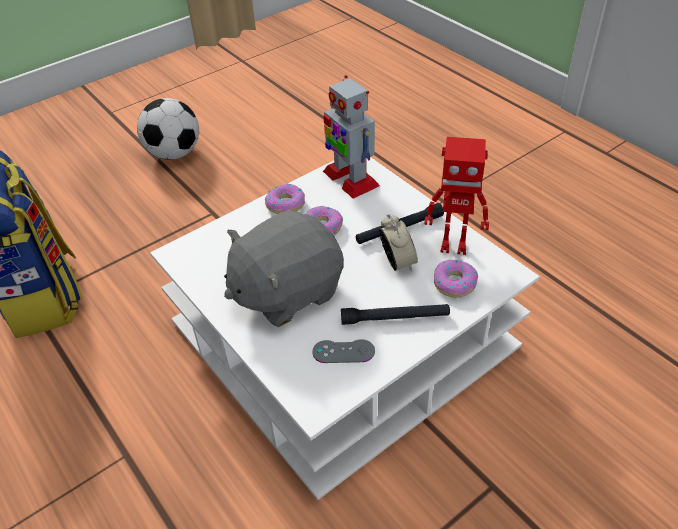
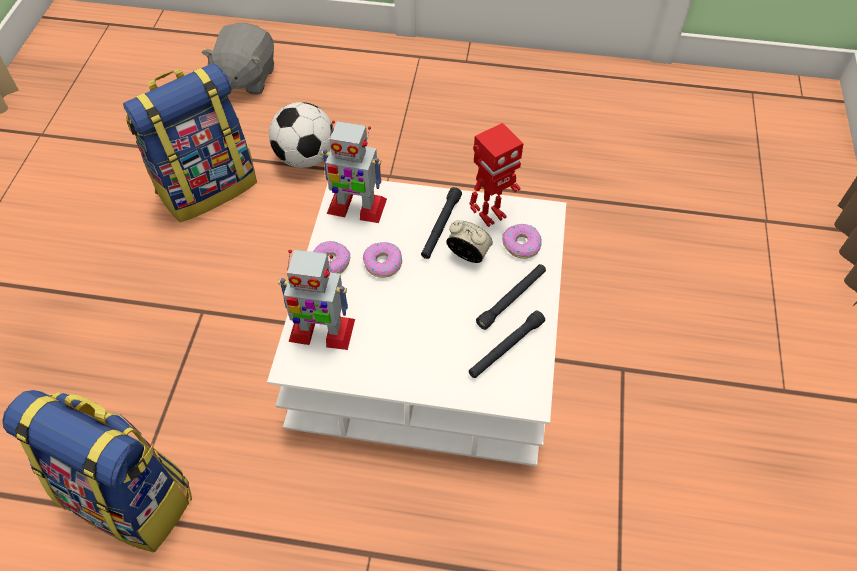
camera: 45 degrees left, 10 degrees up
football [137,98,199,160] -> football moved to [269,102,334,168]
grey plush toy [224,210,344,327] -> grey plush toy moved to [202,23,274,95]
grey game controller [312,339,375,363] -> black flashlight [469,310,545,378]
none -> backpack [123,63,257,222]
none -> toy robot [278,250,355,350]

